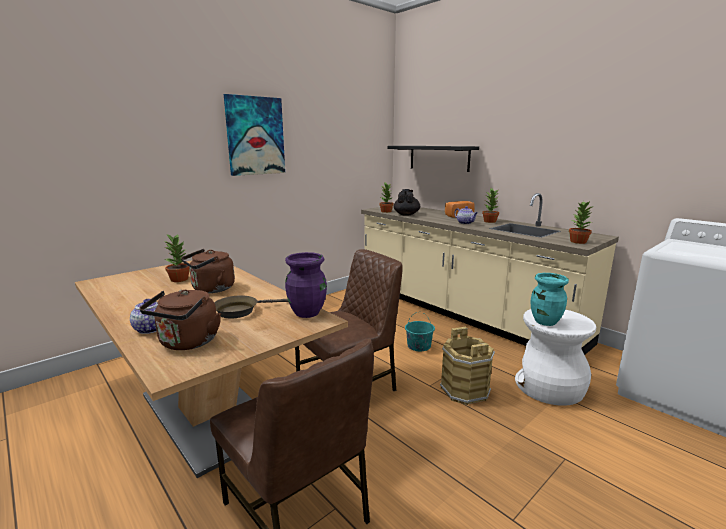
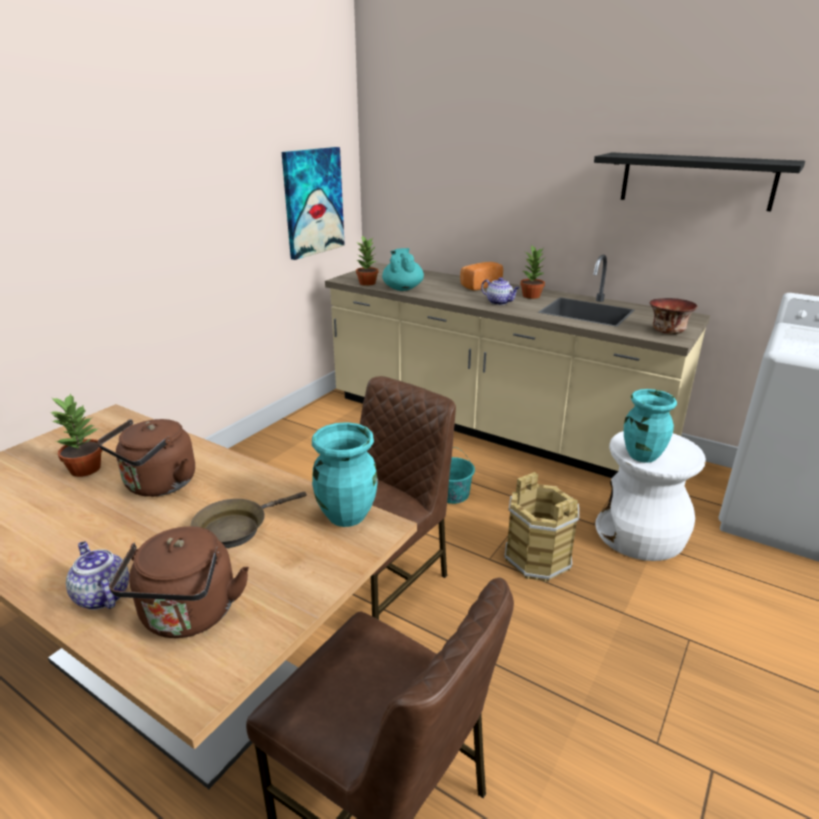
camera: 15 degrees left, 10 degrees up
picture [224,94,285,176] -> picture moved to [282,147,345,260]
purple vase [285,252,327,318] -> turquoise vase [312,422,378,527]
black shelf [387,146,479,172] -> black shelf moved to [594,153,805,211]
black teapot [394,189,420,216] -> turquoise teapot [382,248,424,291]
potted plant [569,201,592,244] -> bowl [650,298,698,334]

